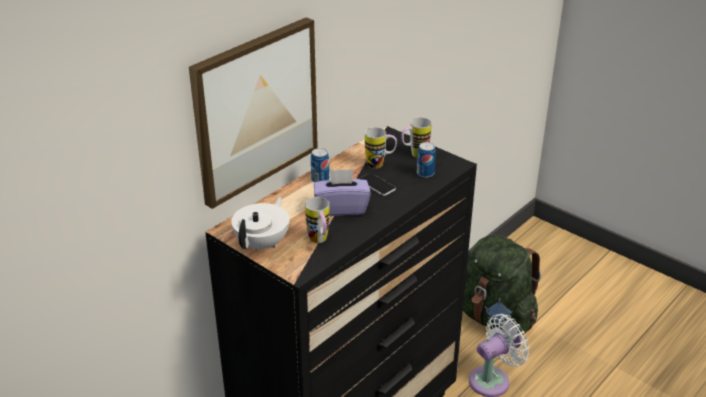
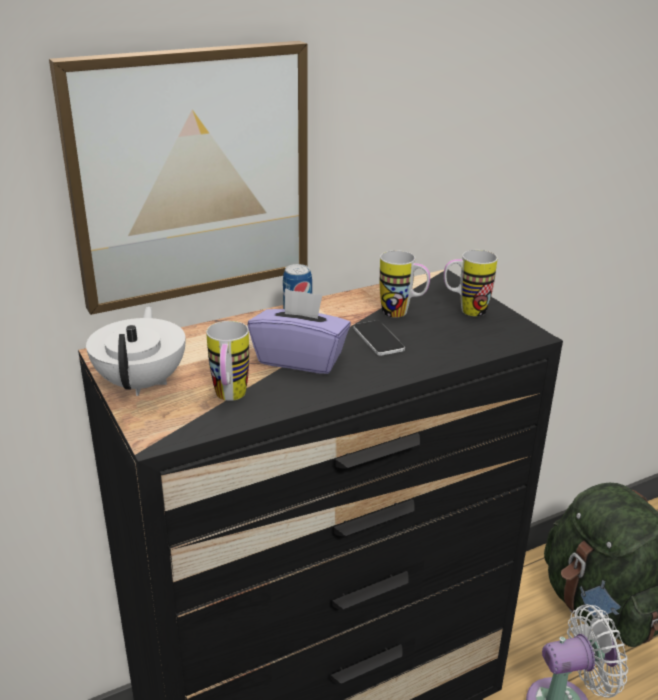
camera: 20 degrees right, 5 degrees down
white teapot [231,196,290,252] -> white teapot turned 45 degrees counterclockwise [86,306,186,396]
can [417,142,436,178] -> none

